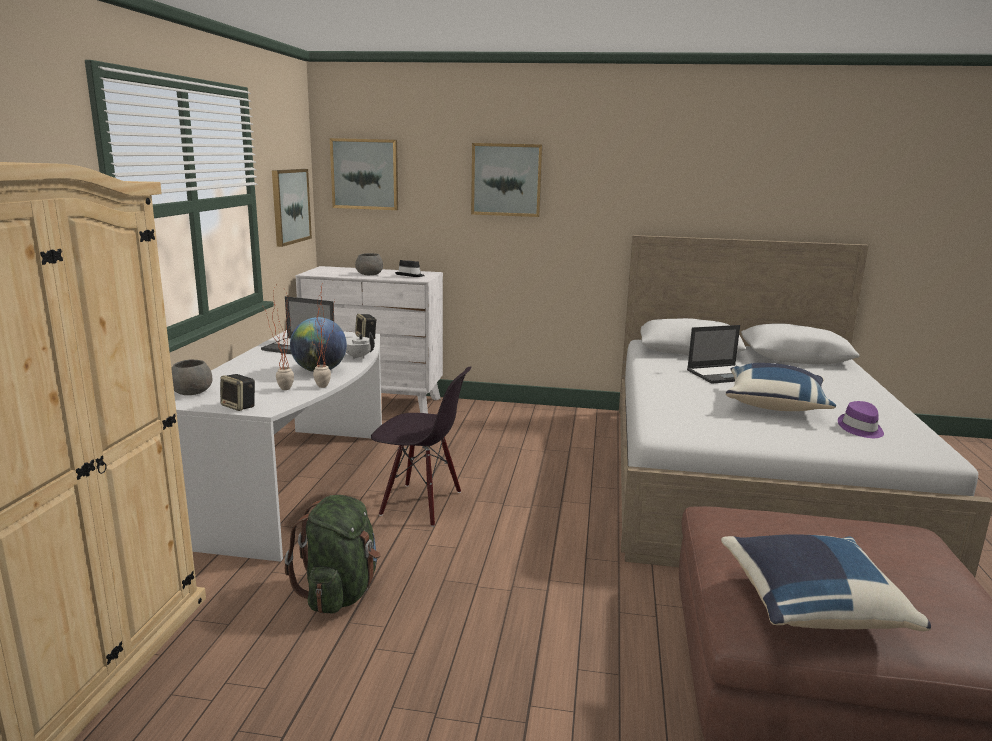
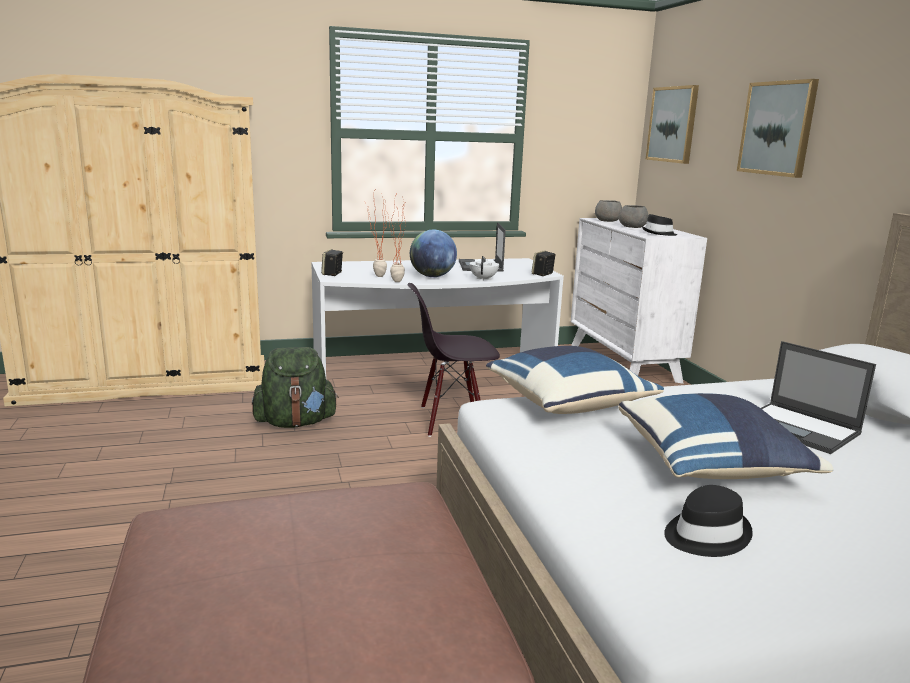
camera: 65 degrees right, 0 degrees up
grey bowl [171,359,213,395] -> grey bowl moved to [595,200,622,222]
picture [272,169,312,247] -> none
black chair [371,367,471,527] -> black chair turned 90 degrees clockwise [408,283,500,437]
blue pillow [721,534,931,632] -> blue pillow moved to [486,346,664,414]
purple hat [838,401,884,438] -> black hat [664,485,753,557]

